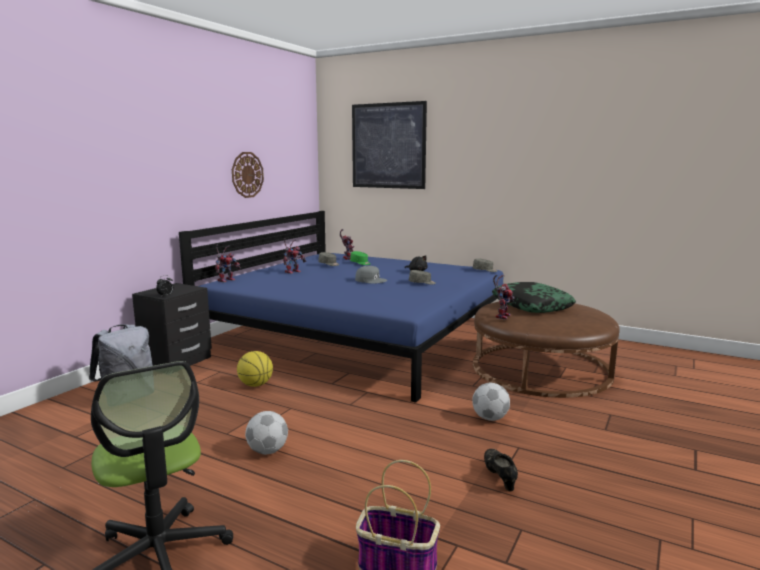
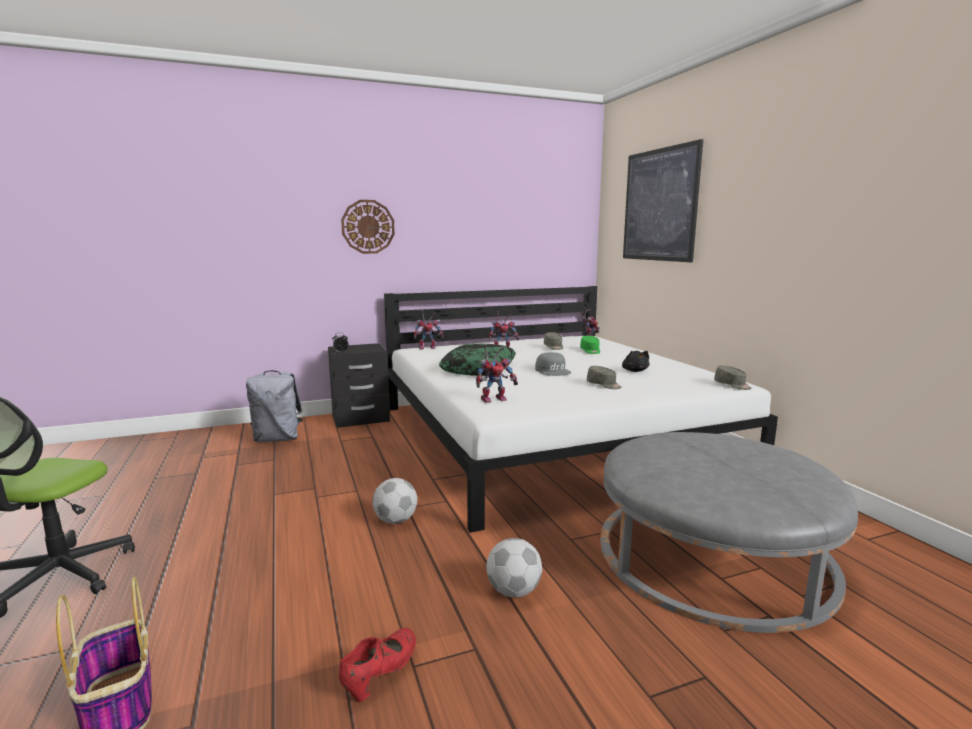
camera: 40 degrees right, 0 degrees up
blue bed [179,211,504,403] -> white bed [384,286,778,533]
wall clock [232,152,264,198] -> wall clock moved to [341,200,395,254]
basketball [237,351,273,387] -> none
football [245,411,288,455] -> football moved to [372,478,418,524]
brown ottoman [473,302,620,398] -> grey ottoman [600,432,858,633]
black shoe [484,449,518,491] -> red shoe [339,628,416,702]
pillow [492,282,576,313] -> pillow moved to [439,343,516,376]
toy robot [493,275,515,320] -> toy robot moved to [476,344,518,403]

